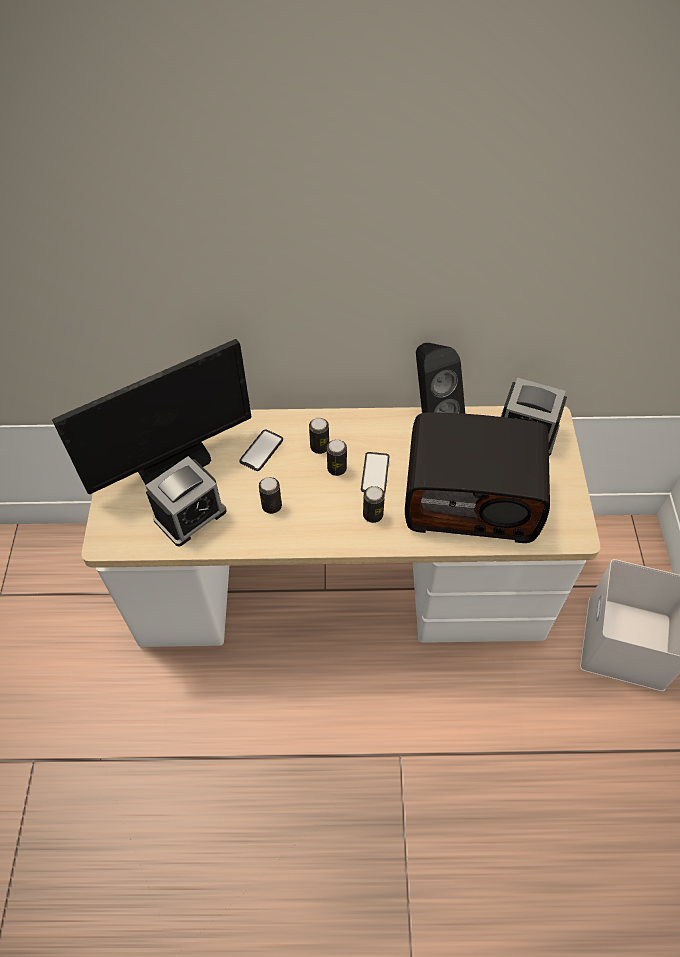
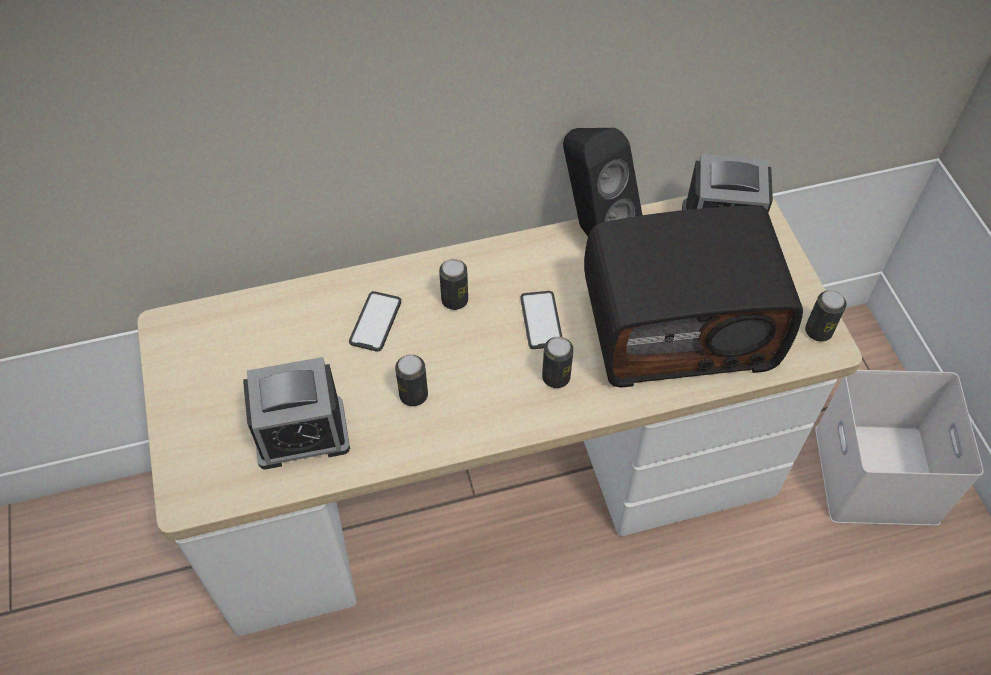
camera: 15 degrees left, 0 degrees up
monitor [52,339,251,494] -> none
alarm clock [145,456,227,546] -> alarm clock turned 45 degrees clockwise [243,357,350,470]
can [327,439,347,476] -> can moved to [805,290,847,342]

